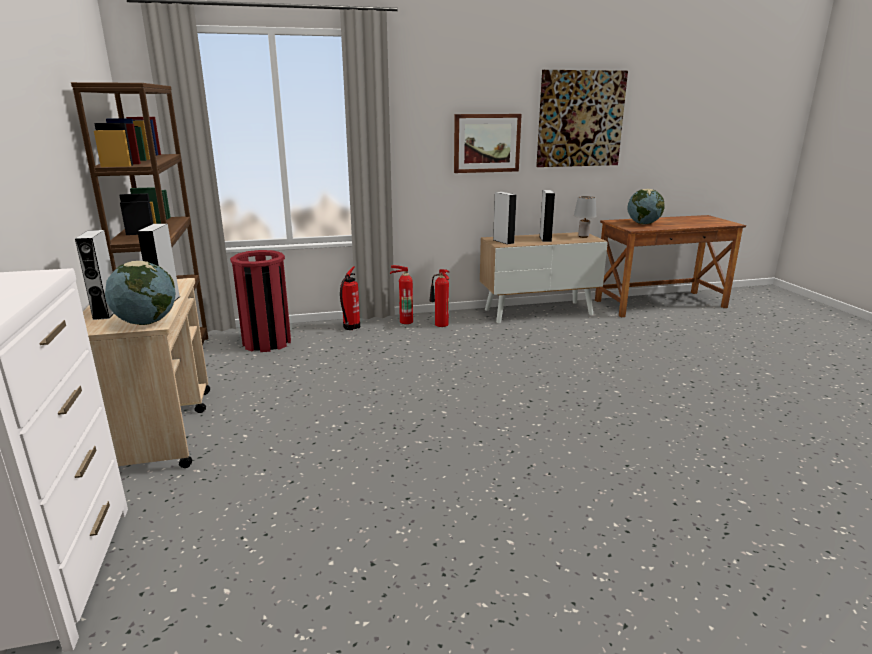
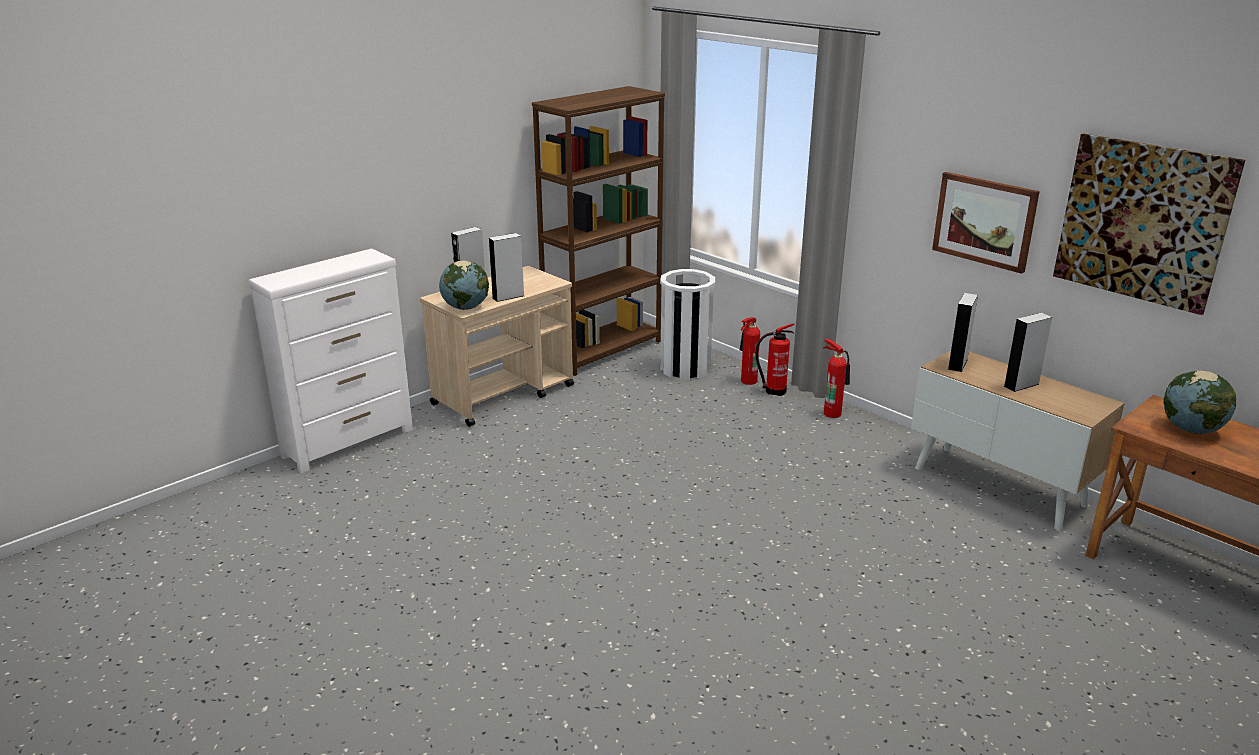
camera: 60 degrees right, 5 degrees up
red trash can [230,250,291,352] -> white trash can [660,269,715,380]
fire extinguisher [430,269,449,327] -> fire extinguisher moved to [740,317,760,385]
grey table lamp [574,196,596,238] -> none

